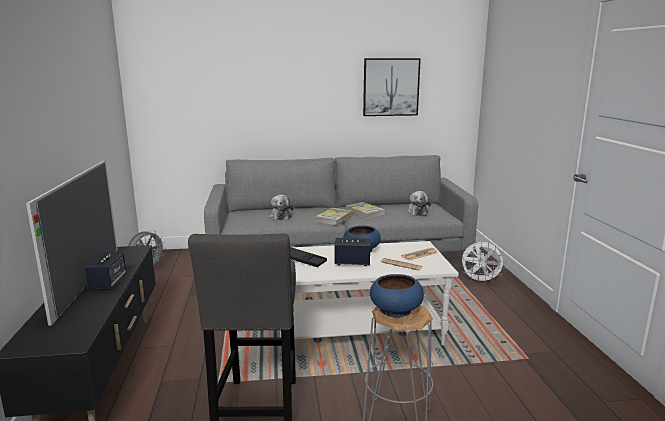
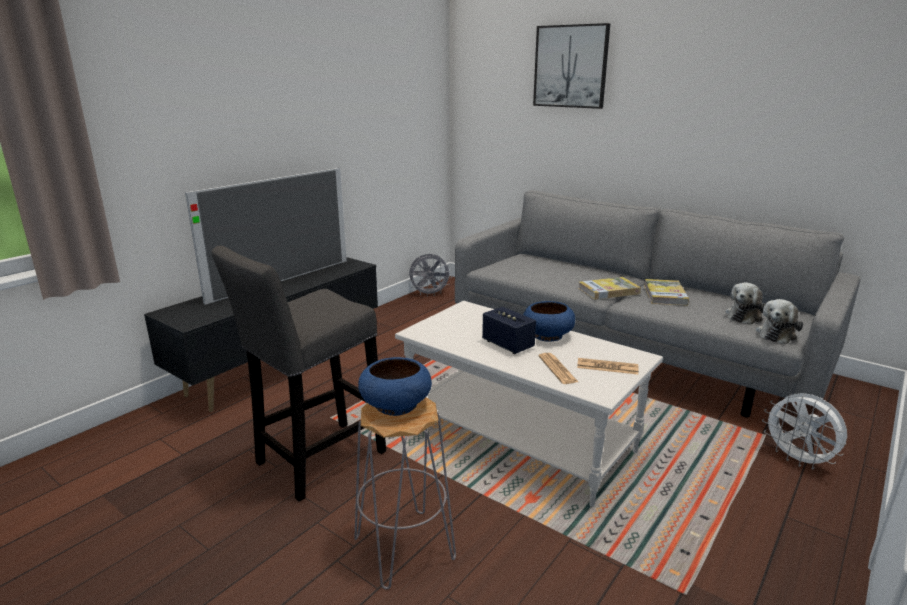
camera: 45 degrees right, 5 degrees up
speaker [84,252,126,289] -> none
plush toy [269,195,293,220] -> plush toy moved to [756,299,803,344]
black tray [290,247,327,267] -> none
picture [363,58,421,116] -> picture moved to [533,23,610,109]

